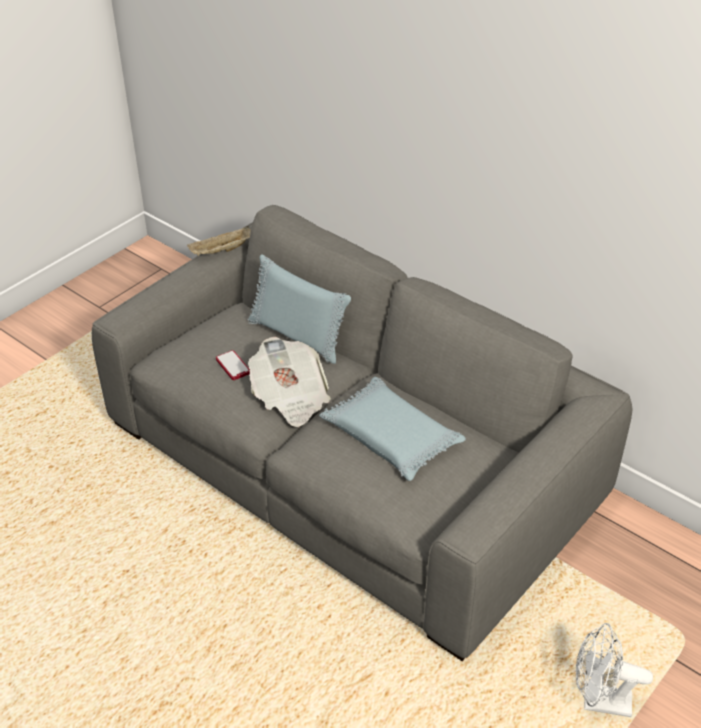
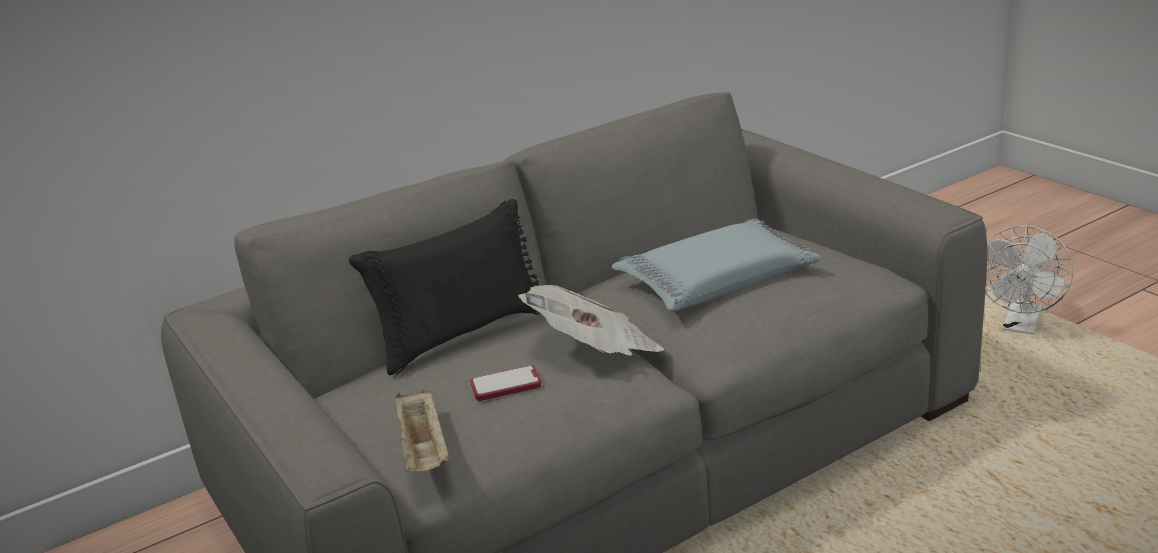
camera: 70 degrees left, 15 degrees down
beige tray [187,226,251,256] -> beige tray moved to [396,390,449,472]
blue pillow [247,255,351,364] -> black pillow [349,199,540,375]

